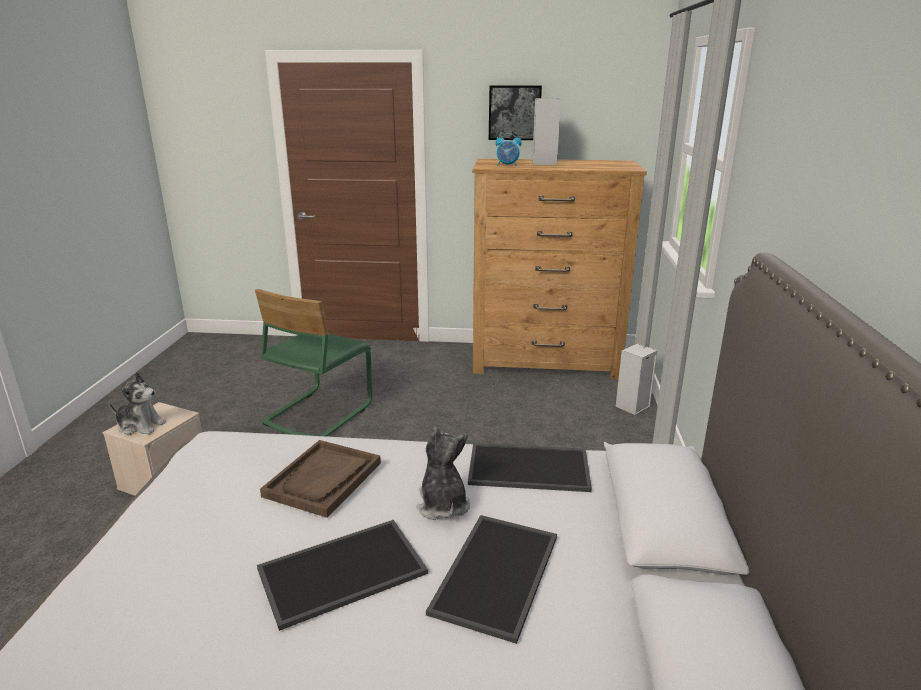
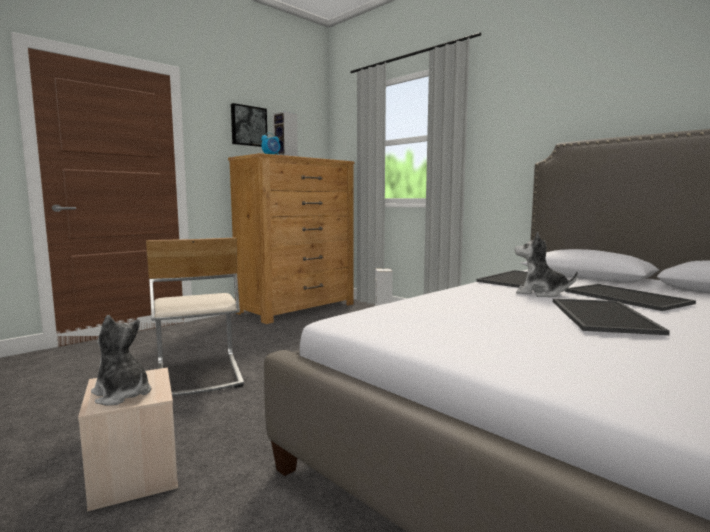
camera: 50 degrees left, 15 degrees down
plush toy [109,372,166,435] -> plush toy turned 105 degrees counterclockwise [91,315,151,406]
green chair [255,289,372,437] -> beige chair [146,238,244,396]
brown tray [260,440,381,518] -> none

